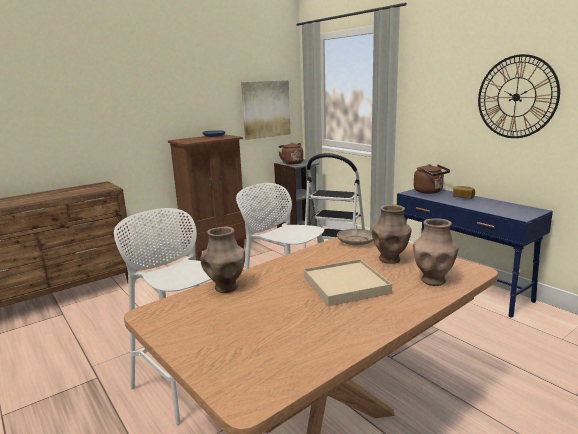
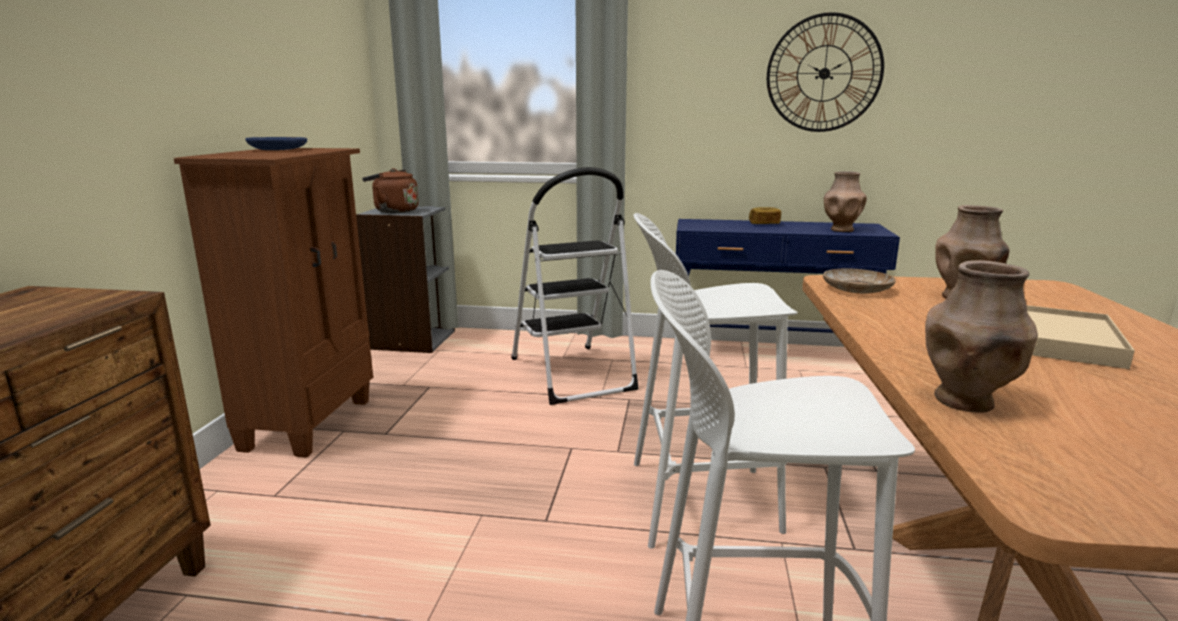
camera: 45 degrees left, 0 degrees up
picture [241,80,291,140] -> none
brown vase [413,218,459,286] -> brown vase moved to [824,171,867,232]
brown kettle [414,164,450,194] -> none

